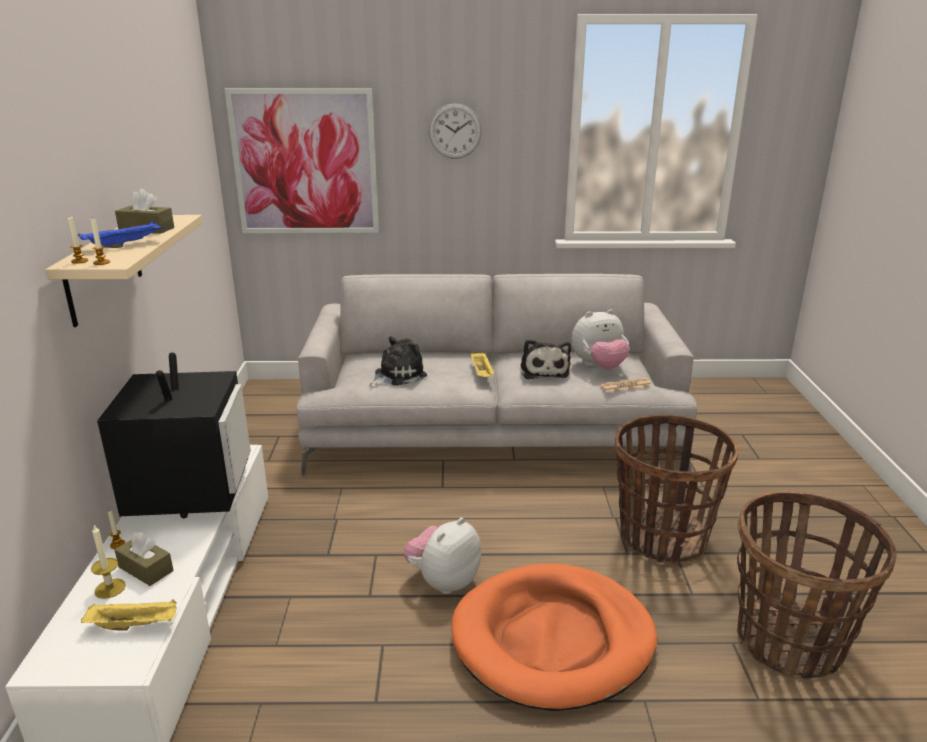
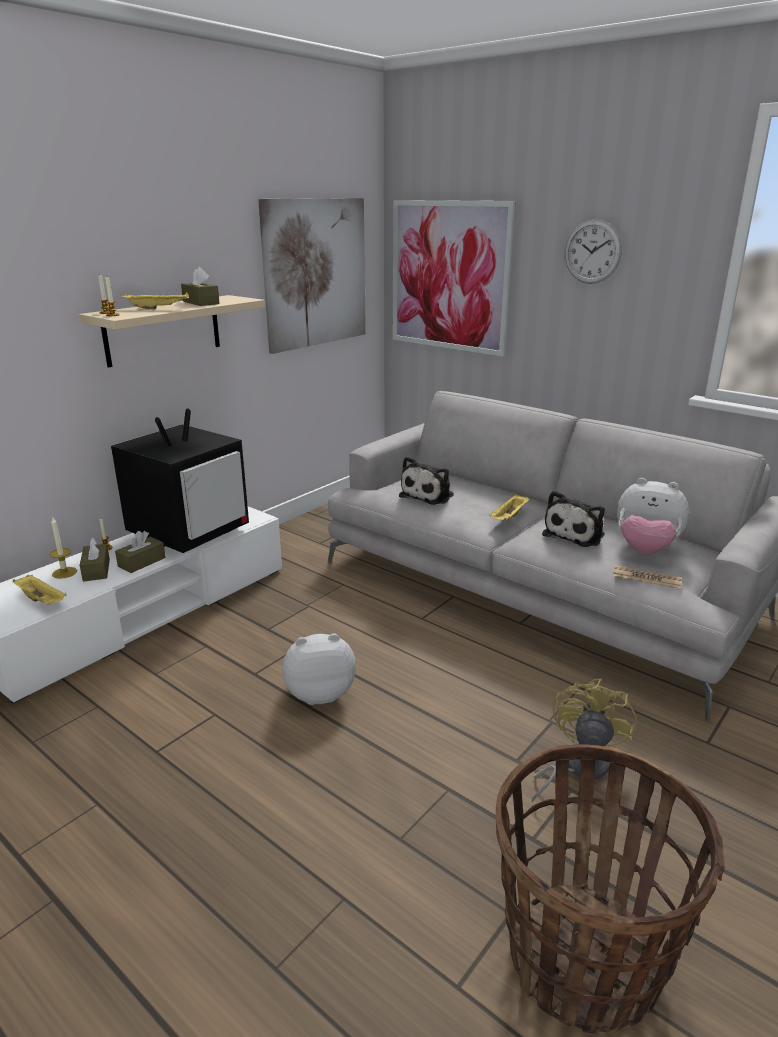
camera: 40 degrees right, 0 degrees up
blue tray [77,221,165,248] -> yellow tray [121,292,189,310]
plush toy [369,336,427,387] -> plush toy turned 120 degrees clockwise [399,456,454,505]
orange dog bed [451,564,657,711] -> none
basket [615,414,738,563] -> yellow fan [532,679,637,802]
none -> brown tissue box [115,531,166,573]
none -> picture [258,198,366,354]

